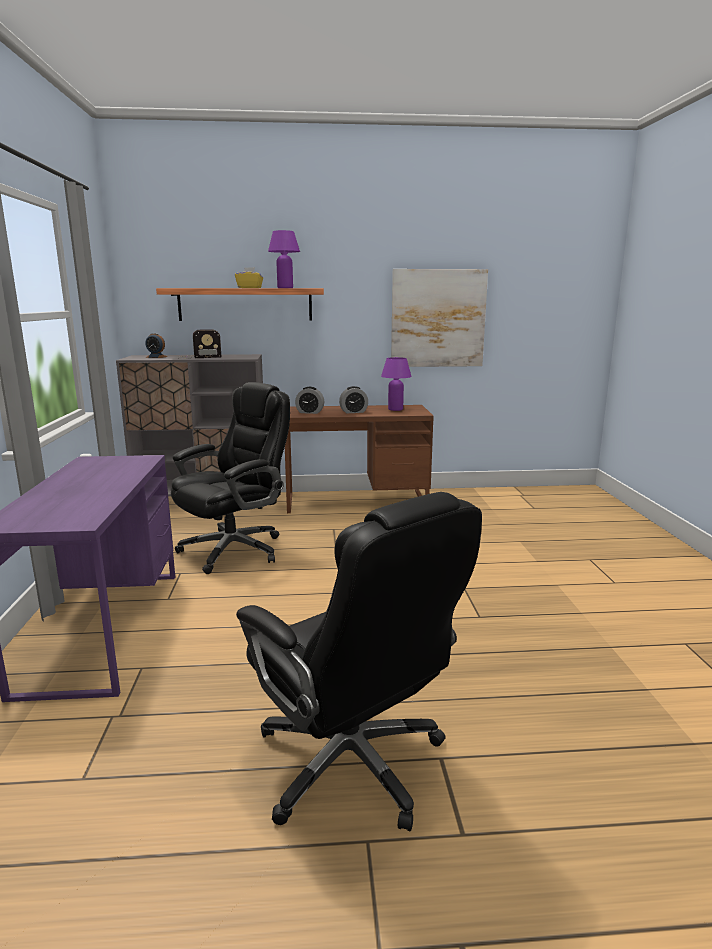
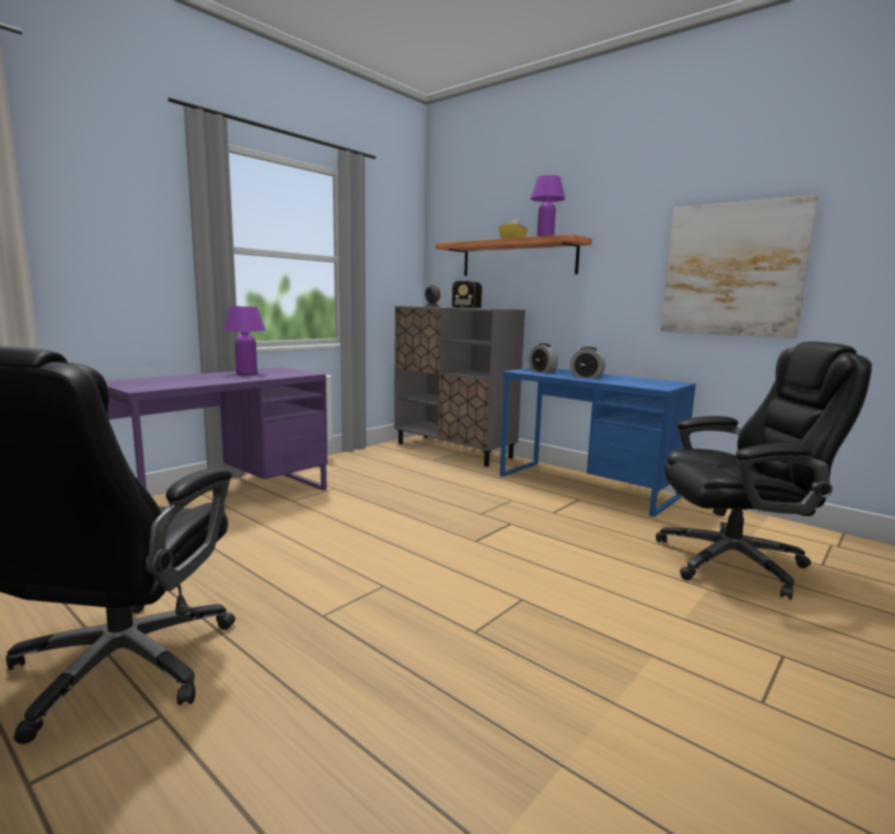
camera: 45 degrees right, 5 degrees down
black office chair [171,382,290,574] -> black office chair moved to [656,341,872,600]
brown desk [285,405,434,513] -> blue desk [500,368,696,517]
purple table lamp [381,357,412,411] -> purple table lamp moved to [224,306,266,375]

